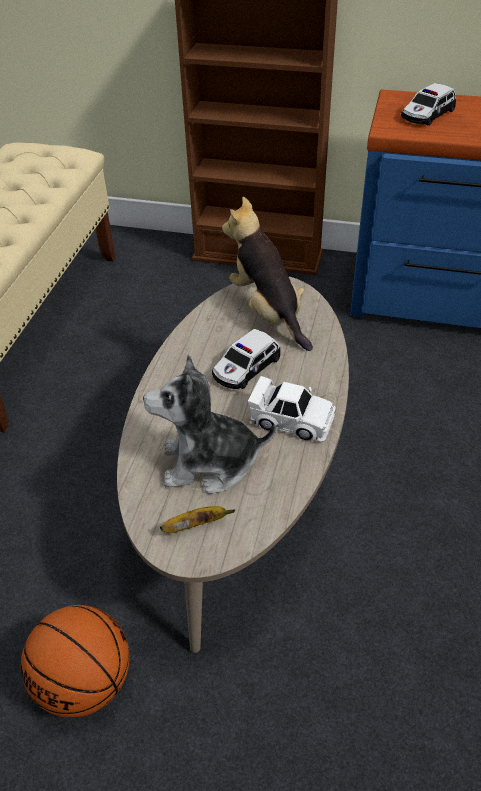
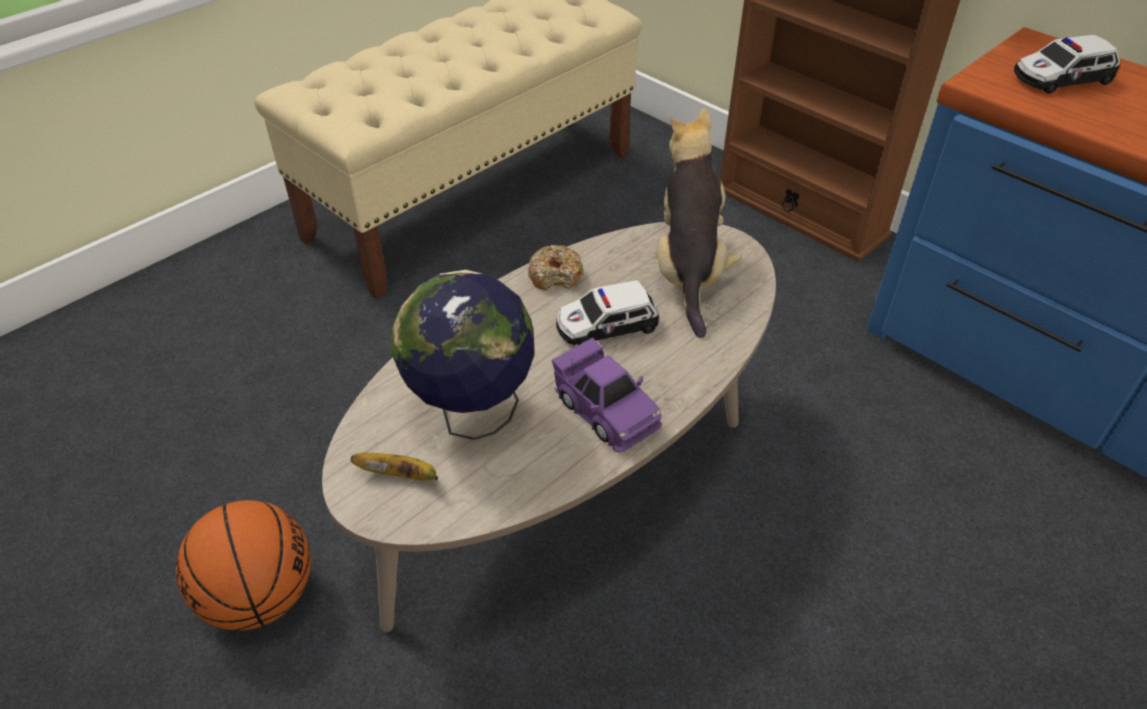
camera: 30 degrees right, 0 degrees up
plush toy [143,355,276,494] -> globe [392,270,535,440]
white toy car [248,376,336,442] -> purple toy car [552,337,662,453]
none -> donut [528,245,583,290]

